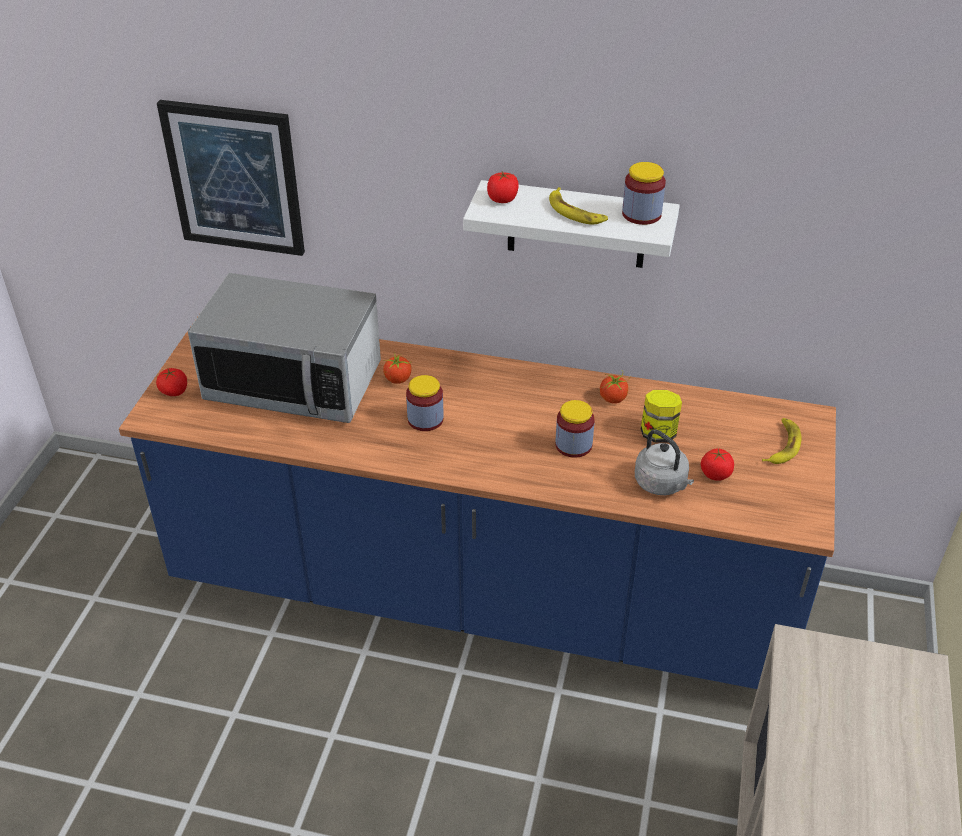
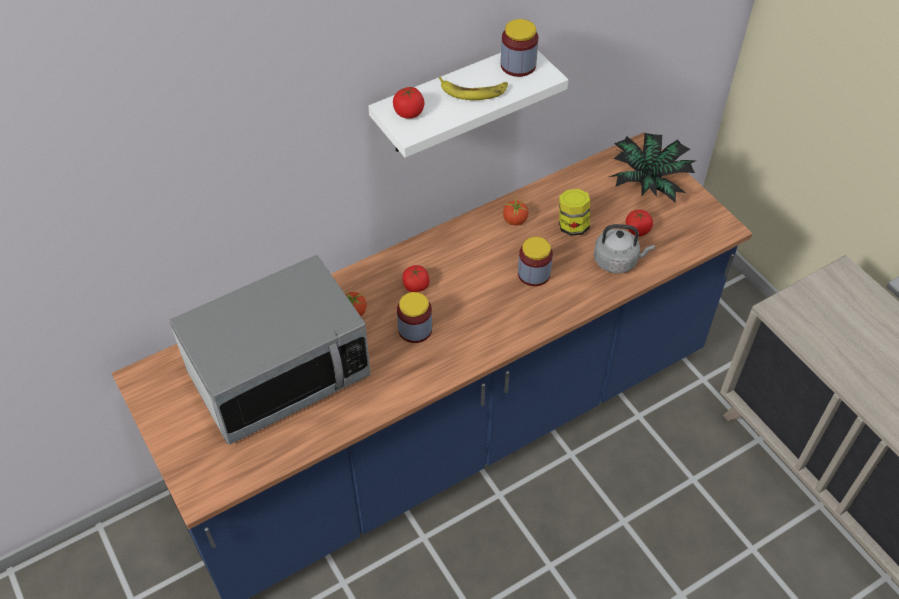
camera: 45 degrees left, 10 degrees up
tomato [156,368,187,396] -> tomato moved to [402,265,429,292]
picture [157,100,305,256] -> none
banana [762,418,801,464] -> potted plant [610,133,697,203]

